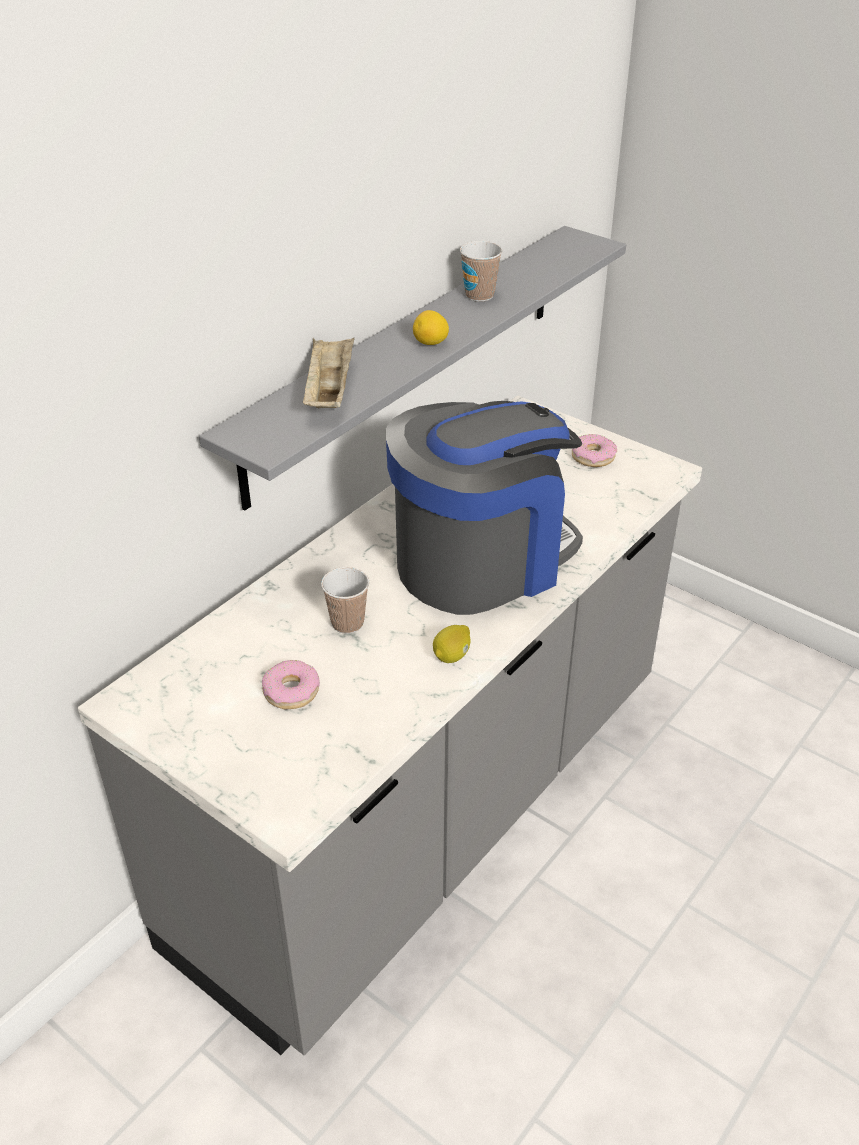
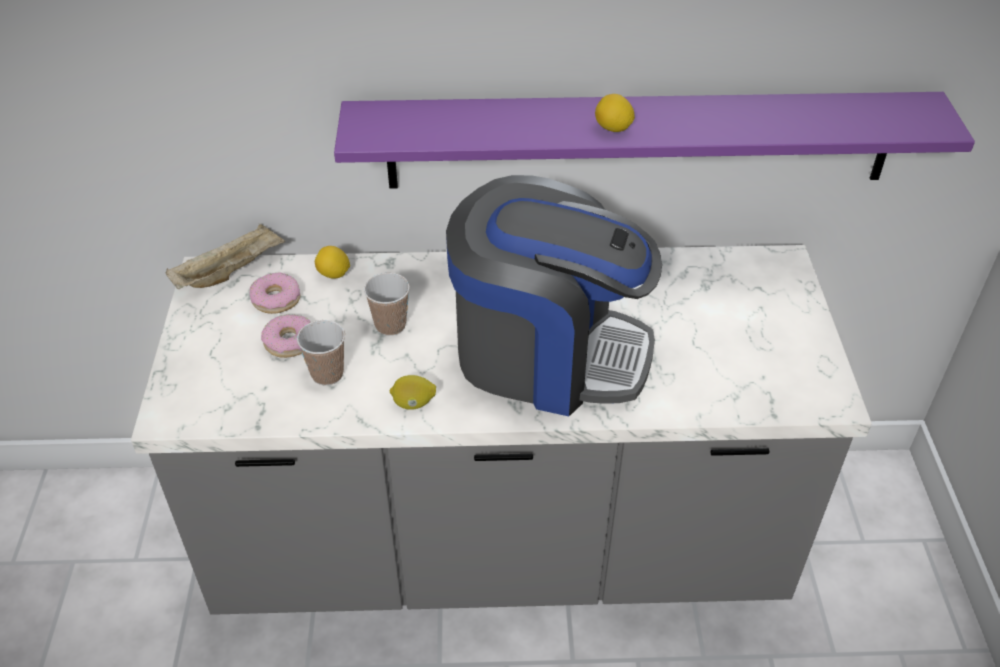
camera: 50 degrees right, 5 degrees up
grey shelf [199,226,626,511] -> purple shelf [334,92,975,189]
beige tray [302,338,354,408] -> beige tray moved to [166,224,285,289]
cup [460,241,502,302] -> cup moved to [297,320,345,385]
donut [572,434,617,467] -> donut moved to [250,273,300,314]
none -> lemon [315,246,350,279]

